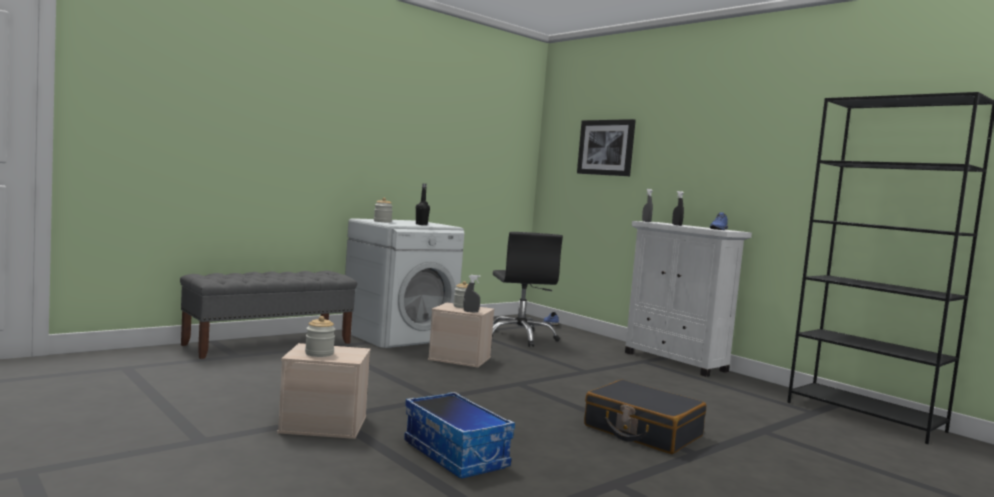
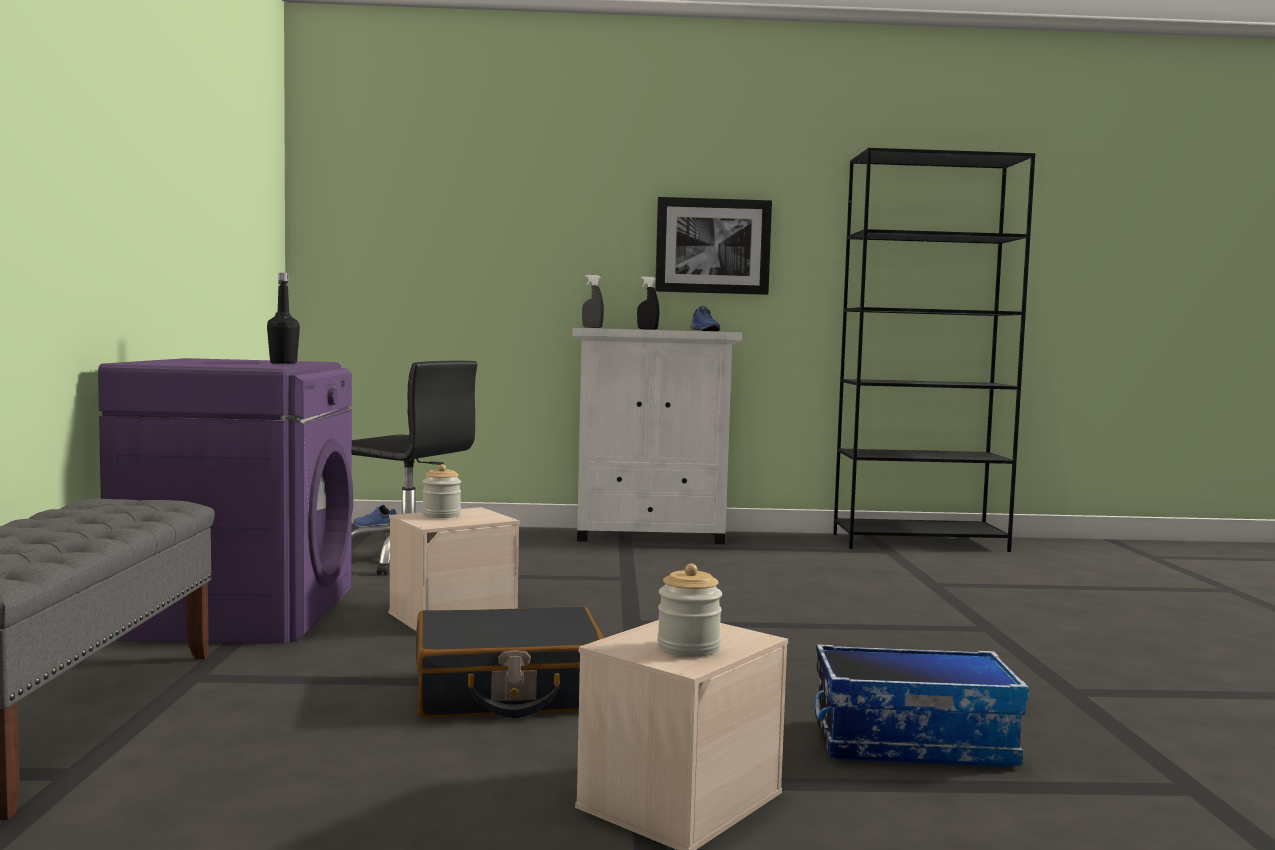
camera: 50 degrees left, 0 degrees up
white washing machine [342,218,464,348] -> purple washing machine [98,358,353,643]
jar [374,198,393,223] -> none
grey spray bottle [463,275,480,313] -> none
picture [577,119,636,176] -> picture moved to [655,197,772,295]
black suitcase [584,379,706,454] -> black suitcase moved to [416,607,604,718]

